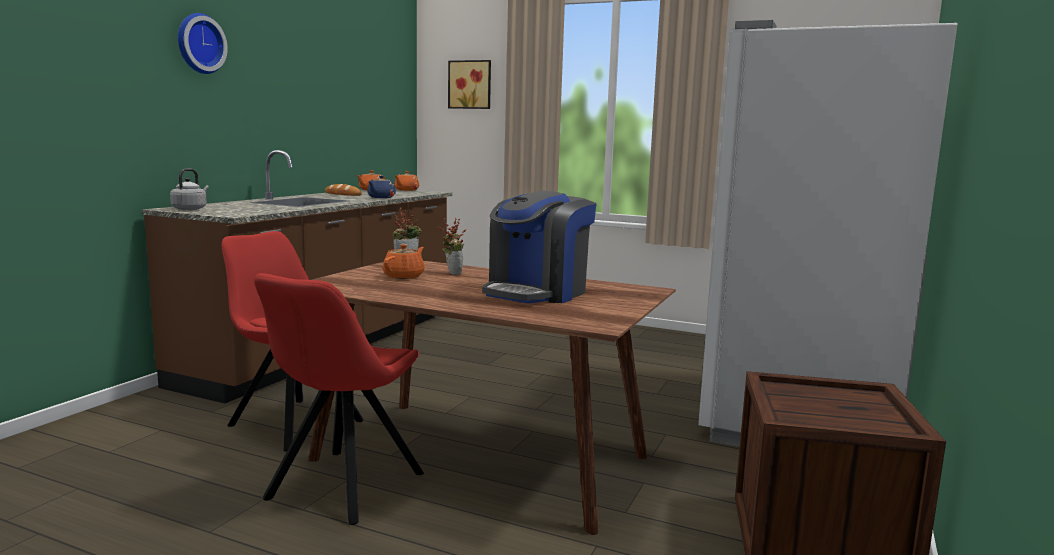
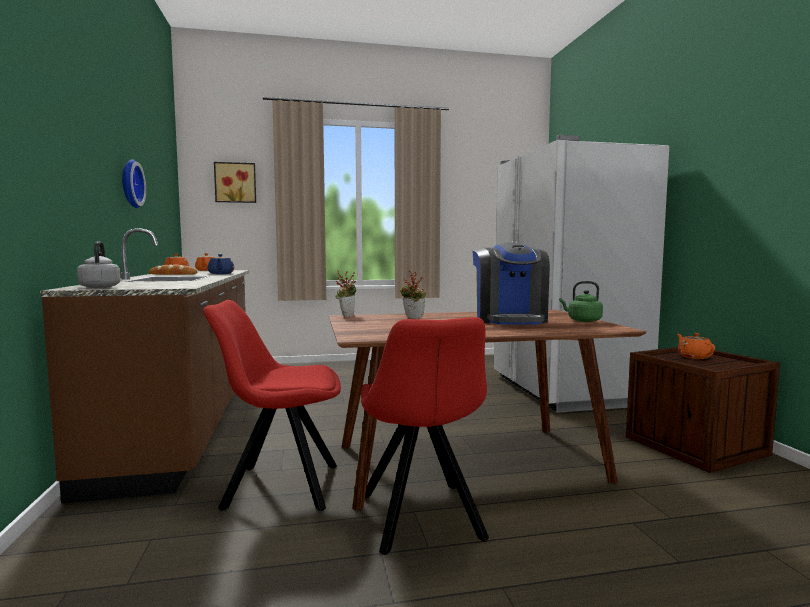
camera: 35 degrees left, 5 degrees down
wall clock [178,13,228,74] -> wall clock moved to [122,159,146,208]
orange teapot [383,244,424,279] -> orange teapot moved to [677,333,715,359]
none -> green kettle [559,281,603,322]

